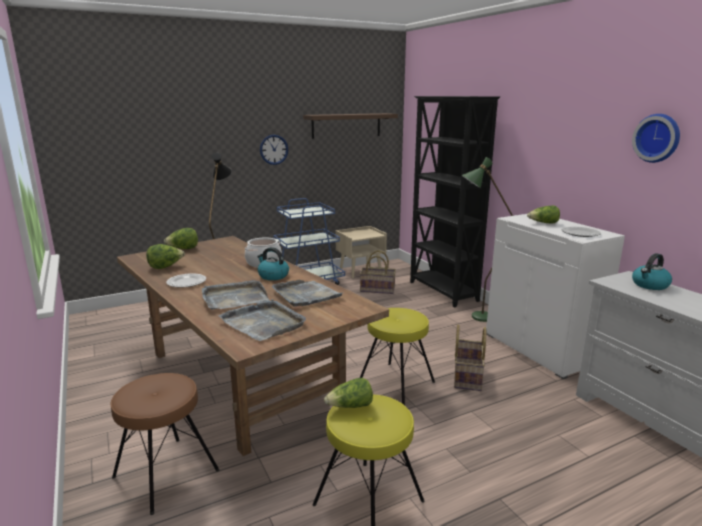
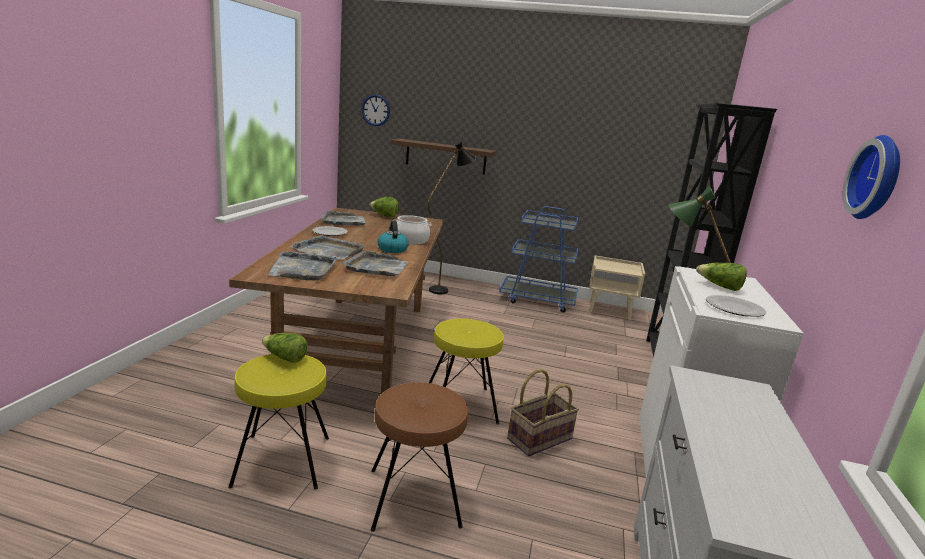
camera: 40 degrees right, 0 degrees up
brown stool [111,373,219,515] -> brown stool moved to [371,383,468,532]
lettuce [146,244,185,269] -> grey tray [321,211,366,226]
wall clock [260,134,288,165] -> wall clock moved to [361,95,390,126]
shelf [303,113,398,139] -> shelf moved to [391,139,497,175]
basket [360,250,396,294] -> none
kettle [632,253,672,290] -> none

